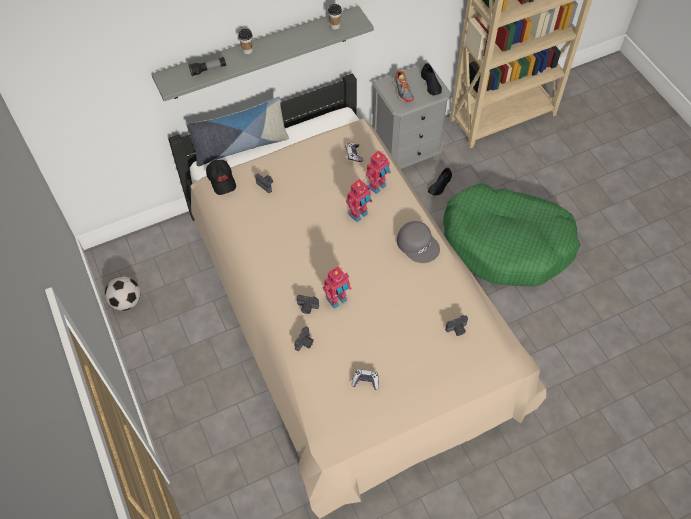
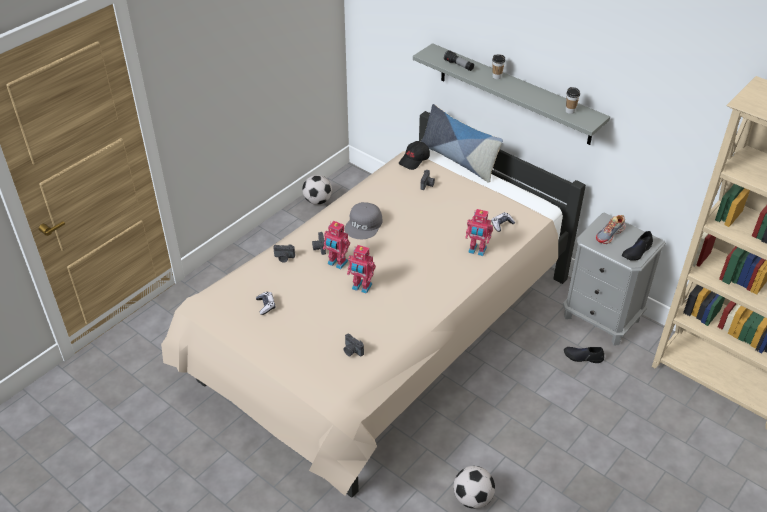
camera: 65 degrees right, 15 degrees down
toy robot [346,179,372,222] -> toy robot moved to [347,245,376,294]
grey cap [397,221,440,263] -> grey cap moved to [345,202,382,239]
green dog bed [443,183,580,287] -> none
none -> football [453,466,495,509]

